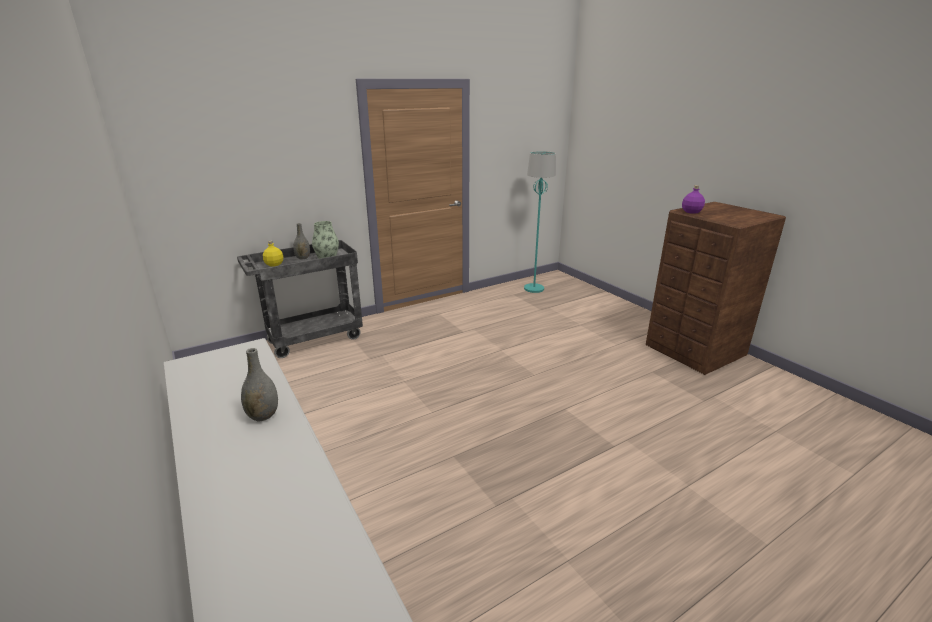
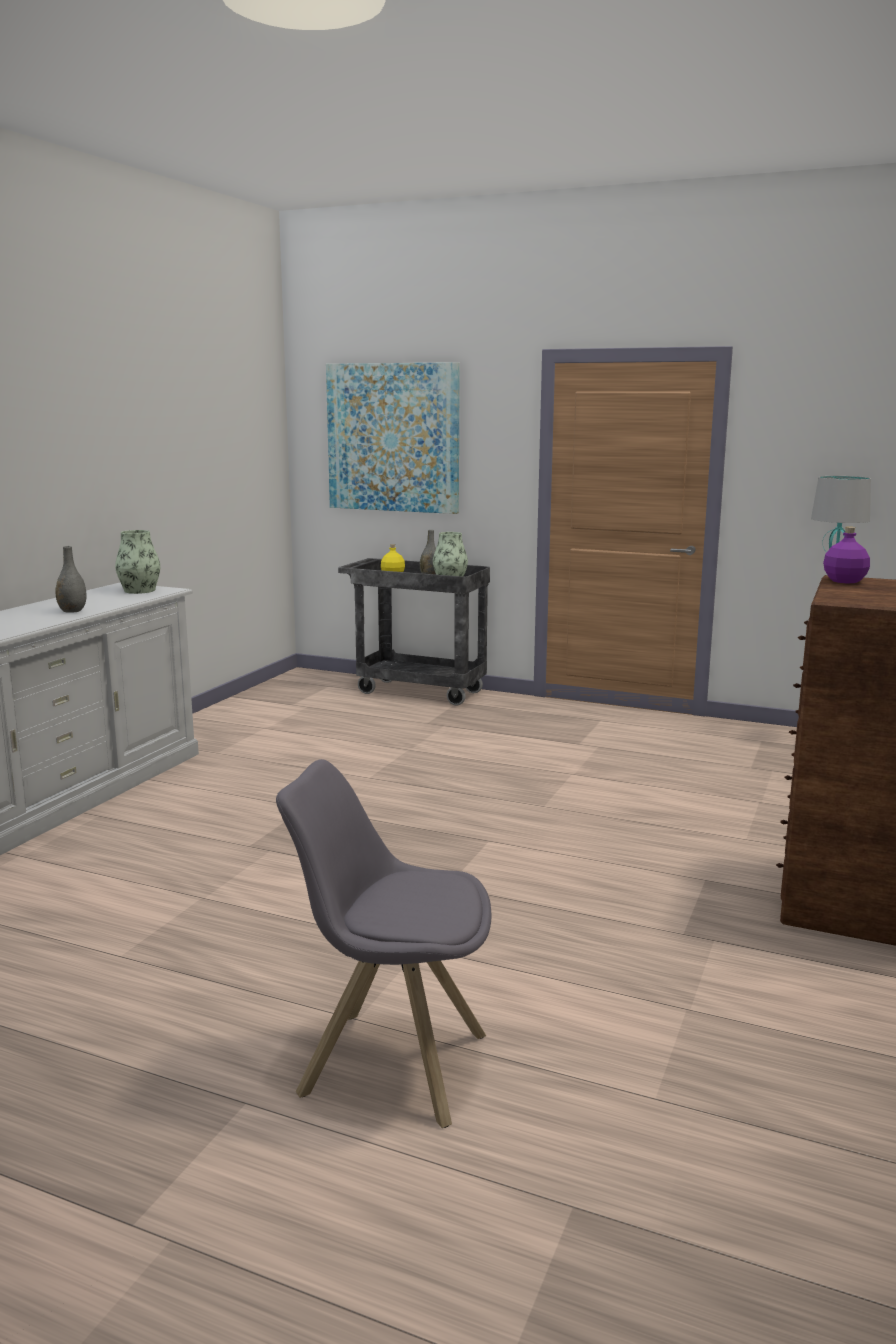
camera: 55 degrees right, 10 degrees down
none -> vase [115,530,160,594]
none -> grey chair [276,759,491,1128]
none -> picture [326,362,460,514]

